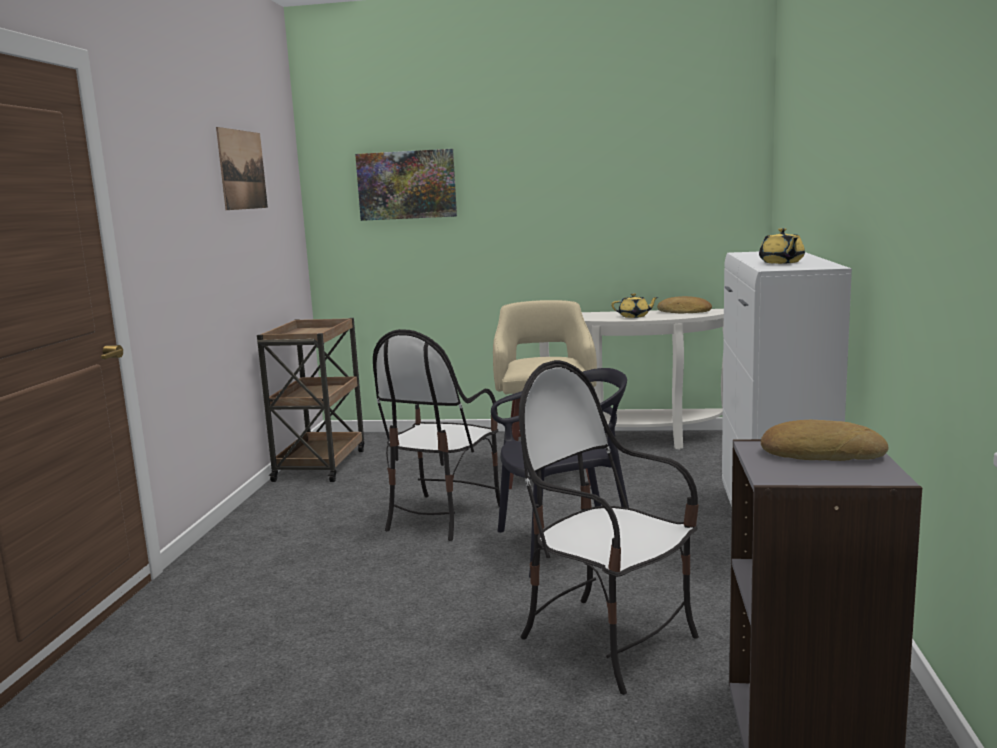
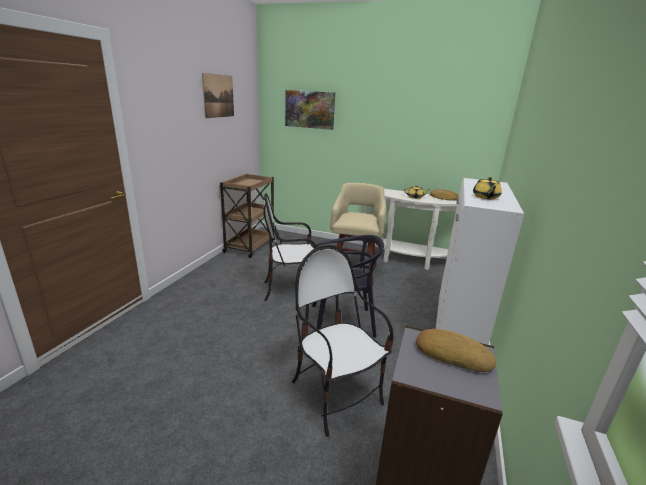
camera: 10 degrees right, 10 degrees up
chair [373,329,500,541] -> chair turned 45 degrees clockwise [264,193,316,301]

